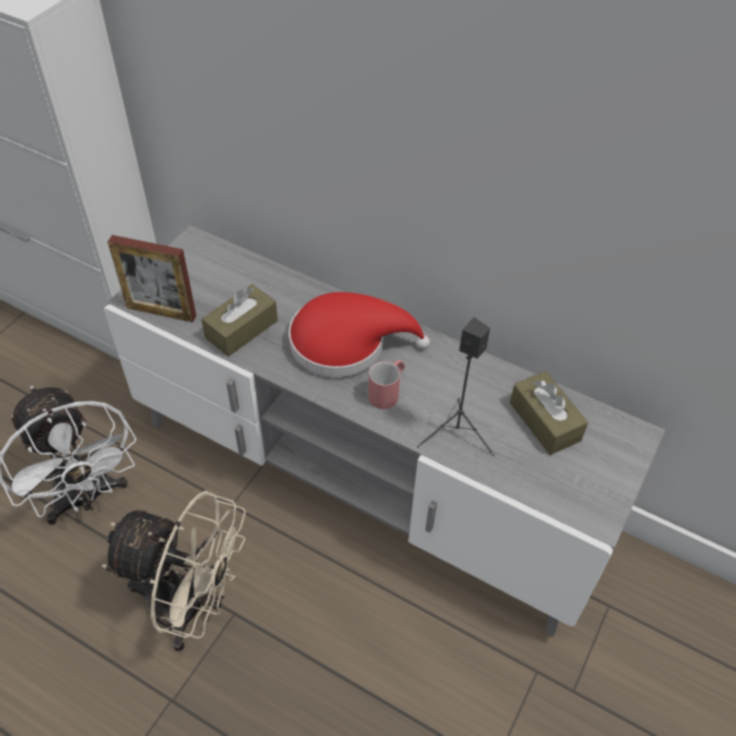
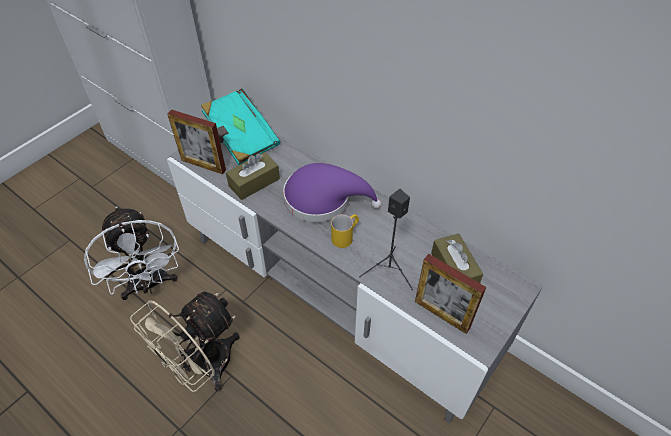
camera: 10 degrees right, 0 degrees up
beige fan [102,491,246,652] -> beige fan turned 105 degrees clockwise [130,292,240,392]
red hat [289,292,430,377] -> purple hat [283,163,382,222]
red mug [368,360,405,409] -> yellow mug [331,214,359,248]
none -> turquoise book [201,88,281,165]
none -> picture frame [415,254,486,334]

